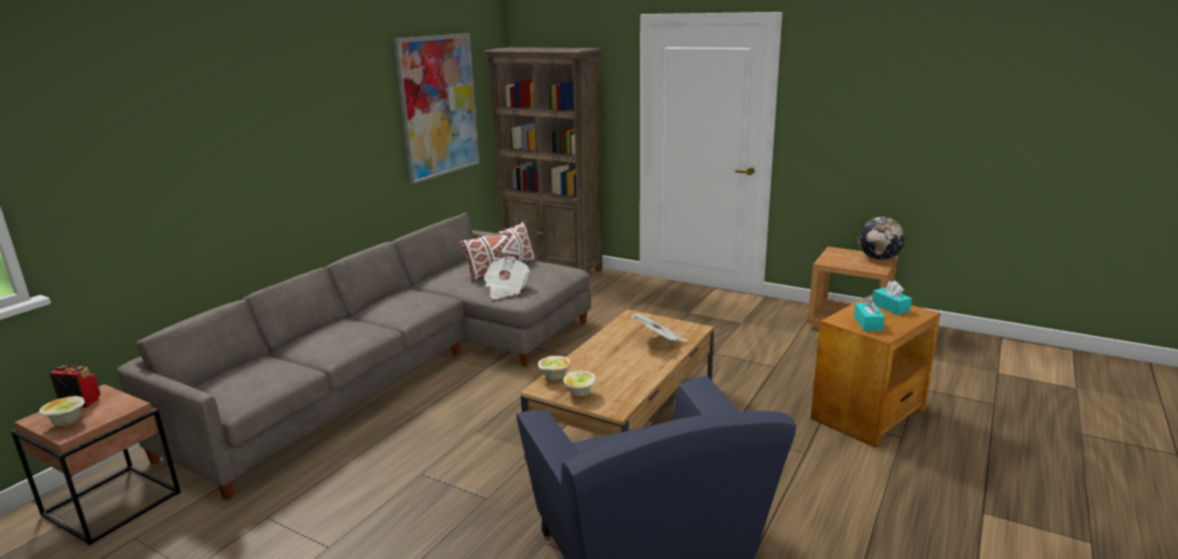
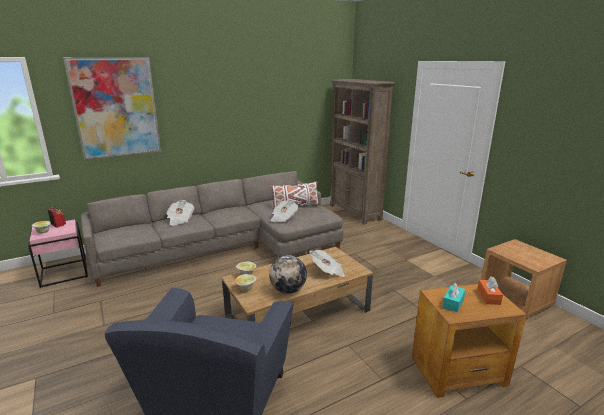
camera: 30 degrees right, 0 degrees up
brown side table [10,384,181,546] -> pink side table [28,219,88,288]
picture [394,33,480,184] -> picture moved to [63,57,161,160]
globe [859,217,905,260] -> globe moved to [269,255,307,294]
turquoise tissue box [872,281,912,315] -> orange tissue box [477,276,503,305]
none -> newspaper [166,200,194,225]

